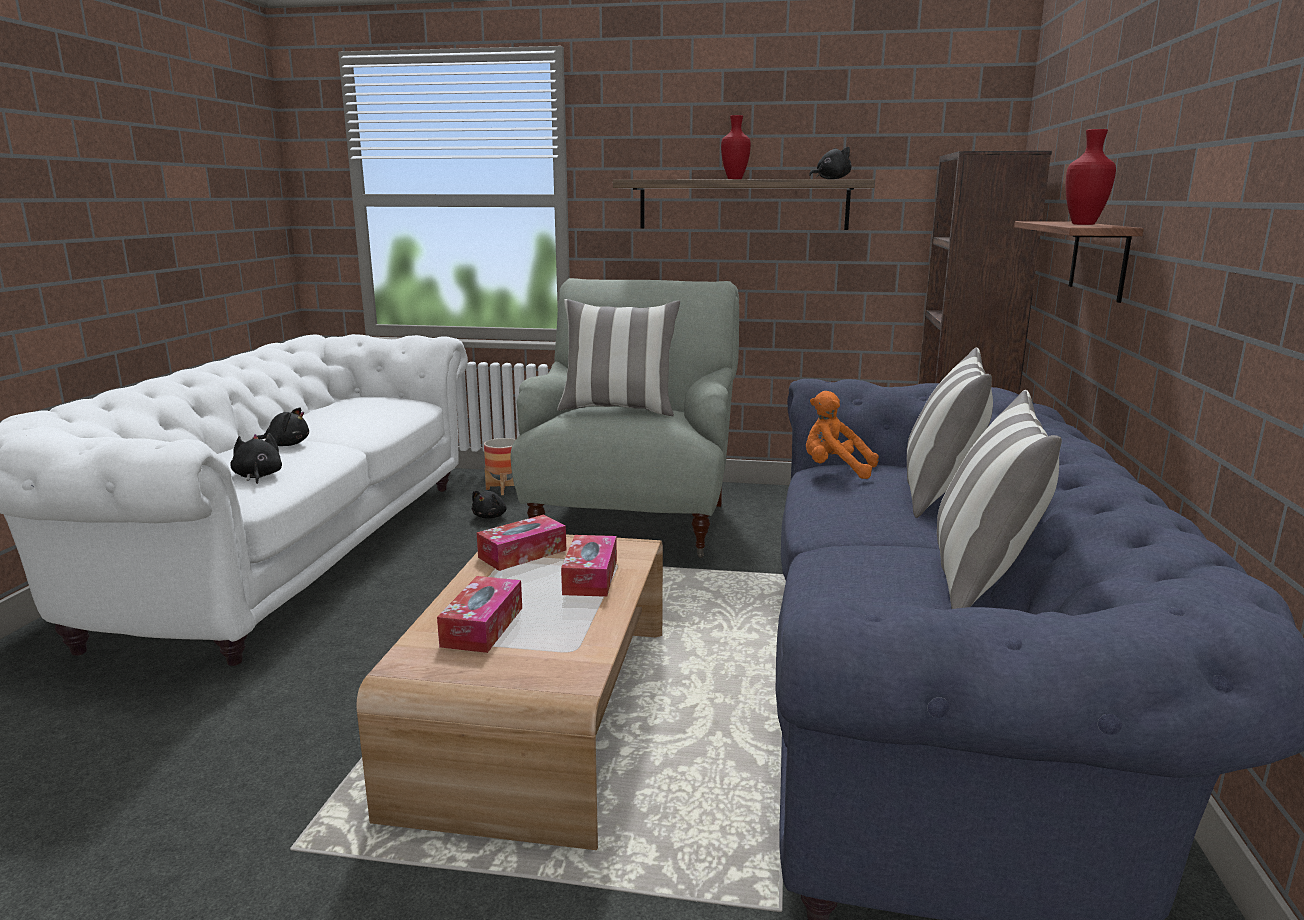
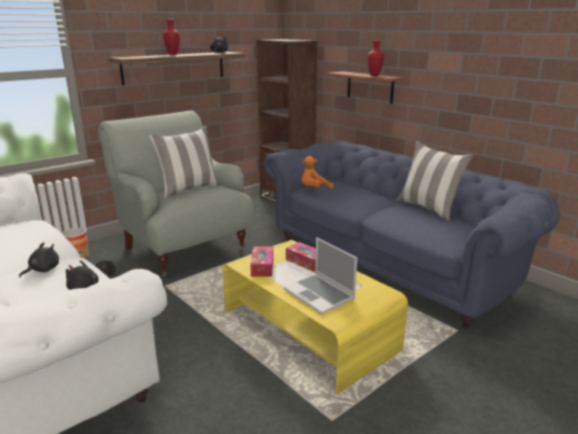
camera: 50 degrees left, 5 degrees up
brown coffee table [357,534,663,850] -> yellow coffee table [223,240,408,394]
tissue box [437,576,522,653] -> laptop [284,237,357,314]
pillow [907,347,993,518] -> none

